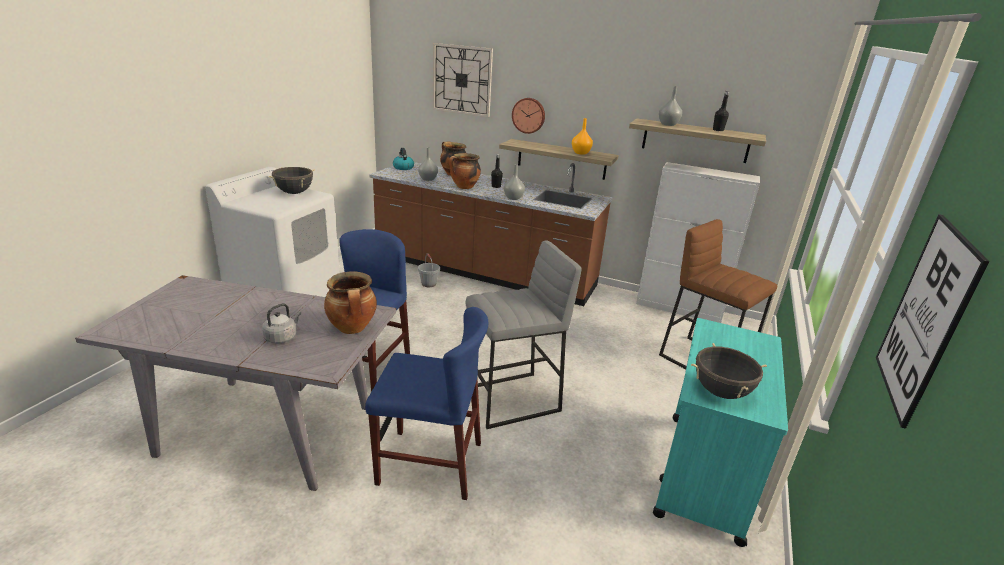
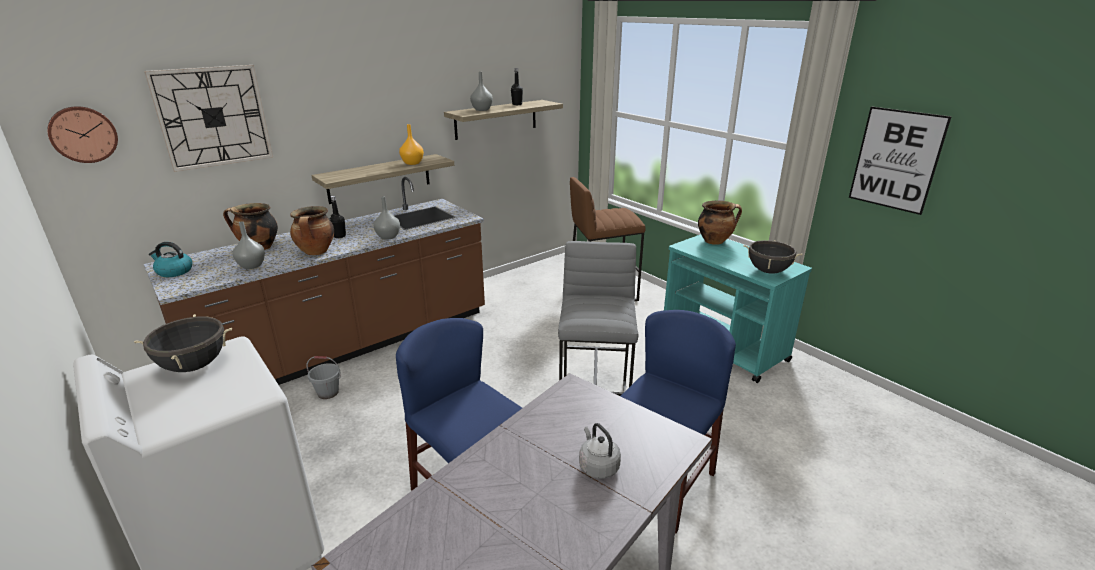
camera: 60 degrees left, 0 degrees up
cooking pot [324,271,377,334] -> cooking pot moved to [698,201,742,245]
wall clock [512,98,545,134] -> wall clock moved to [47,106,118,163]
white cabinet [636,162,760,323] -> none

